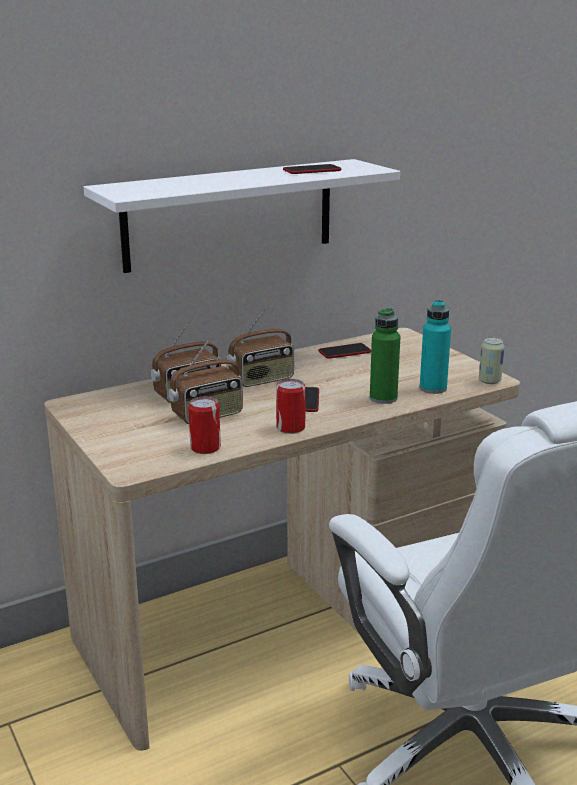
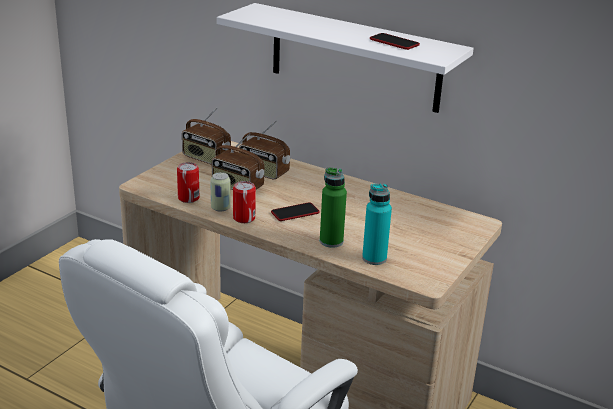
camera: 60 degrees right, 5 degrees up
radio [227,308,294,387] -> radio moved to [182,108,231,165]
phone [318,343,371,359] -> none
can [479,337,505,384] -> can moved to [210,172,231,212]

